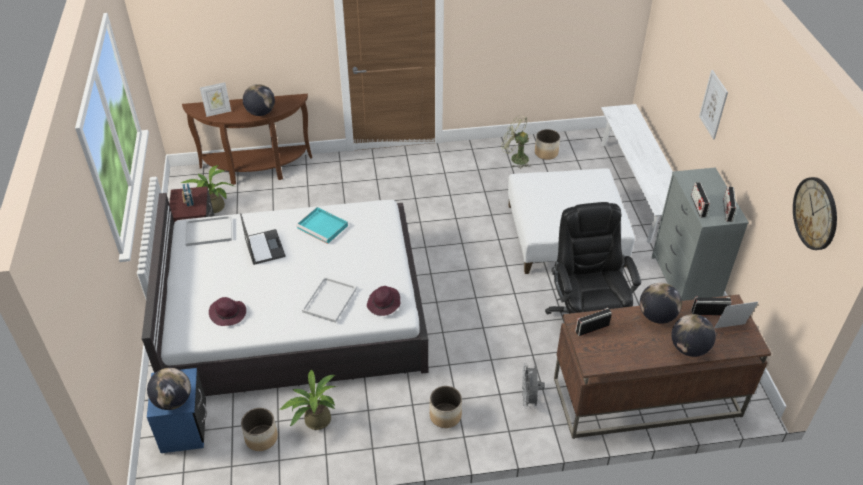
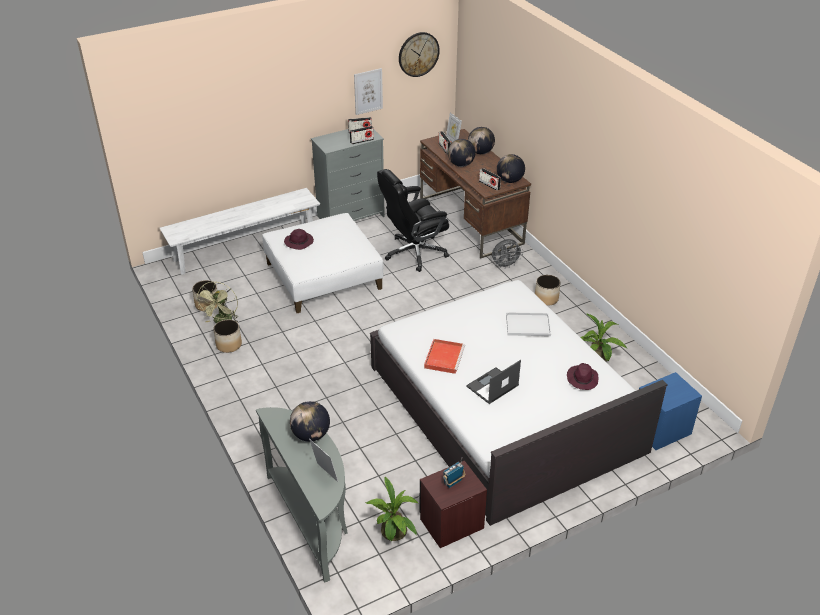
camera: 110 degrees left, 5 degrees down
globe [147,368,191,410] -> globe moved to [497,154,525,183]
brown console table [182,94,312,185] -> grey console table [256,407,348,583]
white tray [185,216,232,246] -> none
planter [241,408,278,451] -> planter moved to [213,319,242,353]
turquoise tray [296,207,348,244] -> red tray [424,339,465,374]
purple hat [367,286,401,316] -> purple hat moved to [284,229,314,250]
picture [699,70,728,139] -> picture moved to [354,68,383,115]

